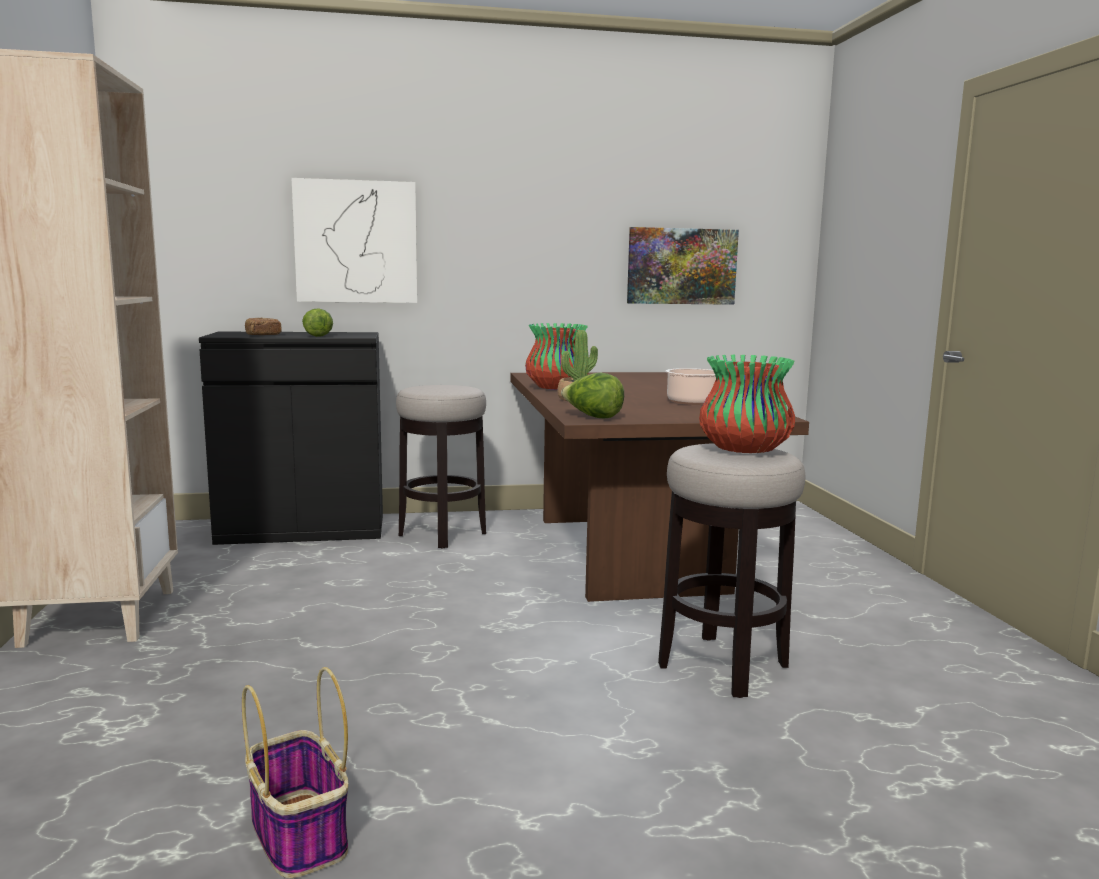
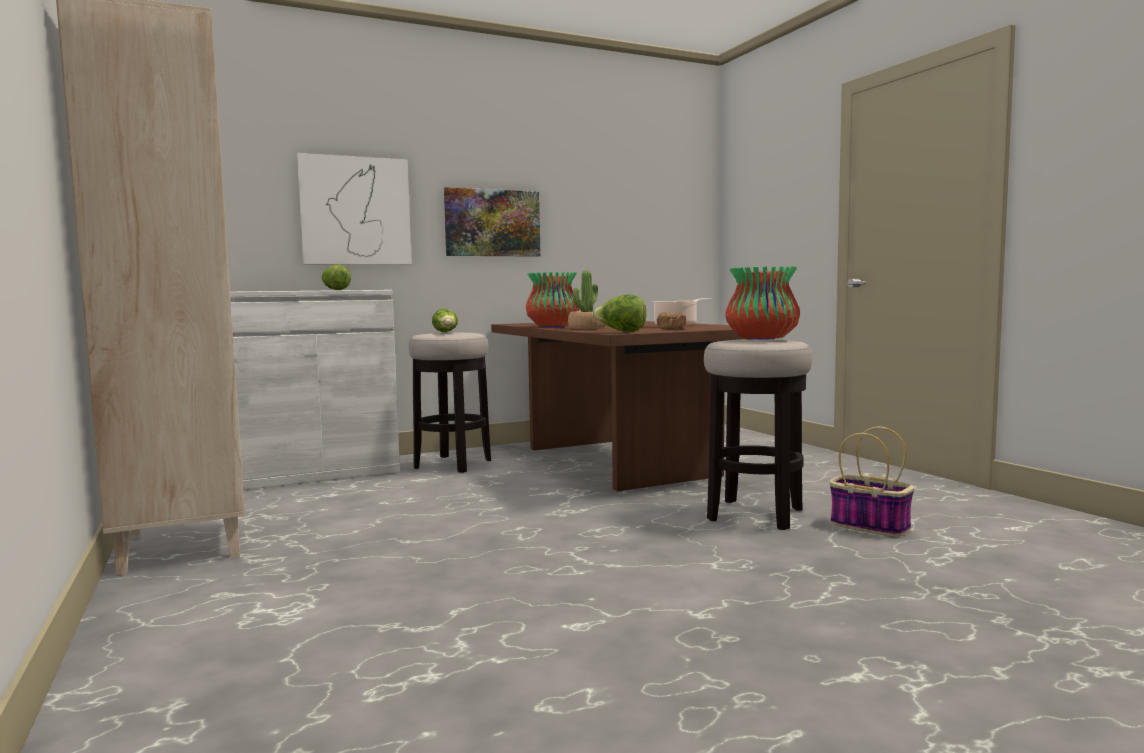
camera: 15 degrees left, 5 degrees down
black cabinet [199,332,383,545] -> white cabinet [230,290,400,490]
basket [242,667,349,878] -> basket moved to [829,427,914,537]
bread [245,318,282,335] -> bread moved to [657,312,686,329]
picture [627,227,739,305] -> picture moved to [444,187,541,257]
none -> lettuce [432,309,458,332]

